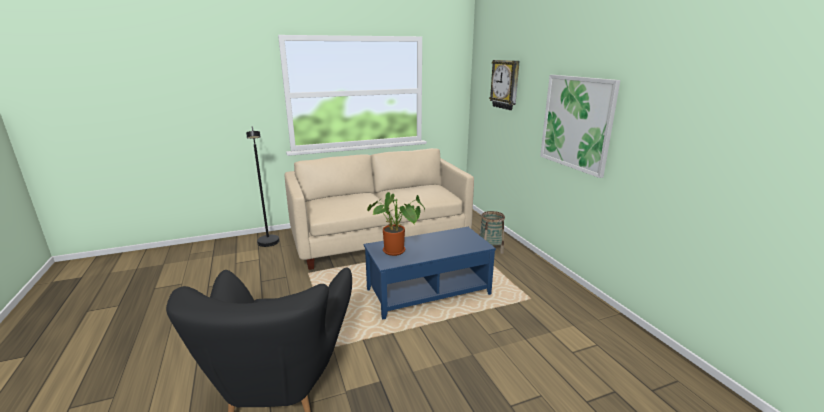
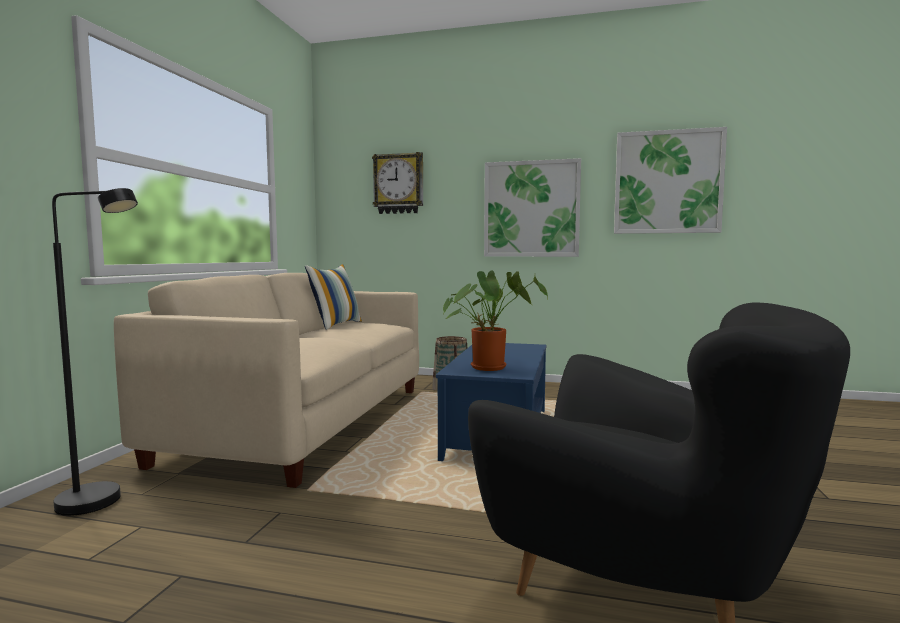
camera: 55 degrees left, 15 degrees down
none -> pillow [305,264,362,330]
none -> picture [614,127,727,234]

